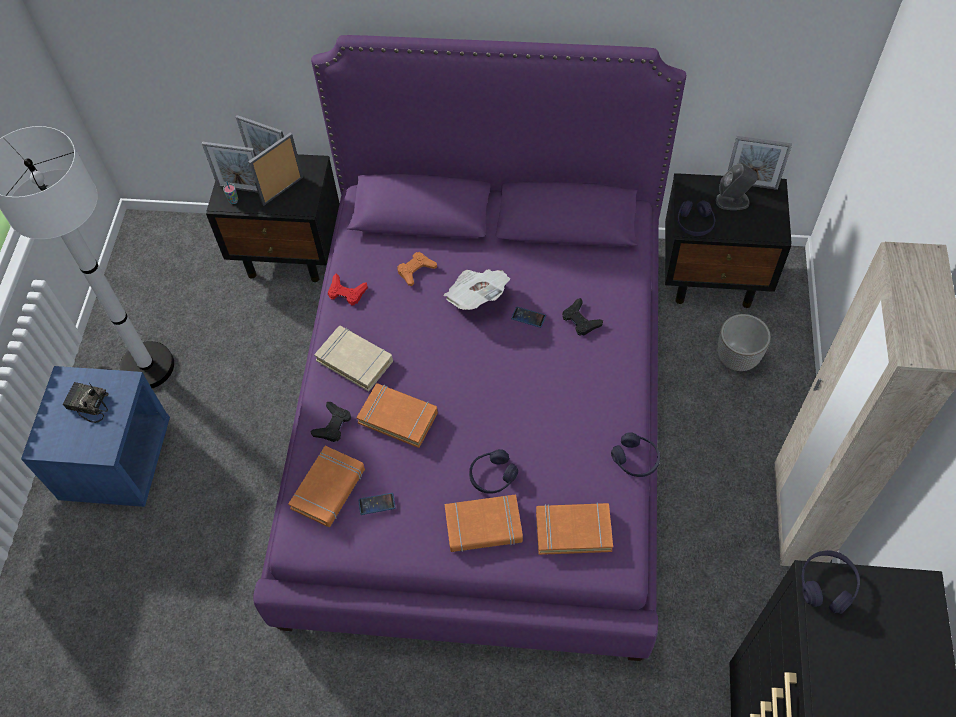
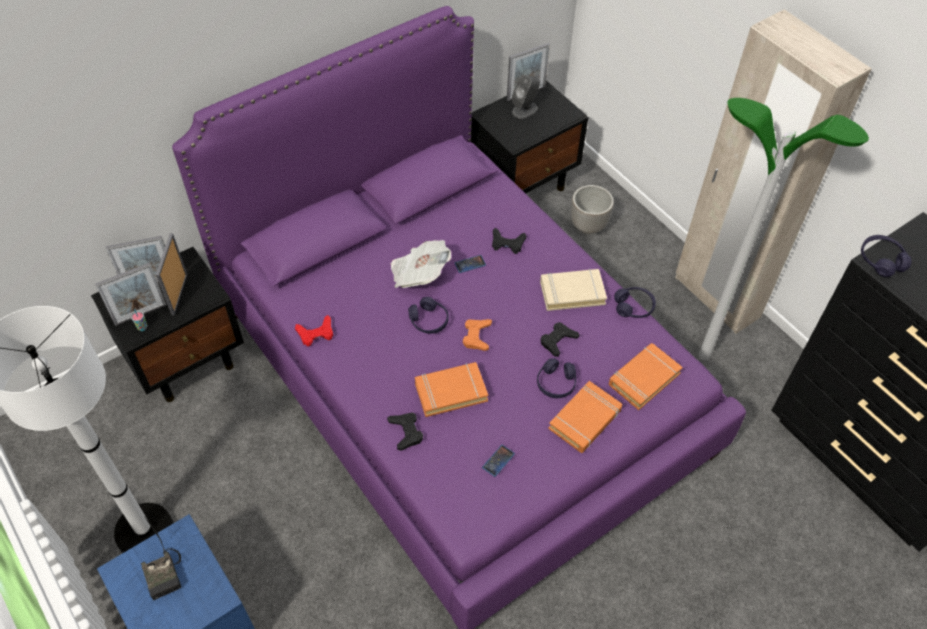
camera: 45 degrees left, 5 degrees down
radio [63,382,108,423] -> radio turned 90 degrees counterclockwise [141,516,182,600]
orange book [288,446,365,527] -> none
beige book [314,326,393,392] -> beige book moved to [540,269,607,311]
orange game controller [397,252,437,286] -> orange game controller moved to [463,319,492,351]
purple headphones [678,200,716,236] -> purple headphones moved to [408,297,449,334]
none -> black game controller [541,322,580,357]
none -> floor lamp [699,98,869,360]

